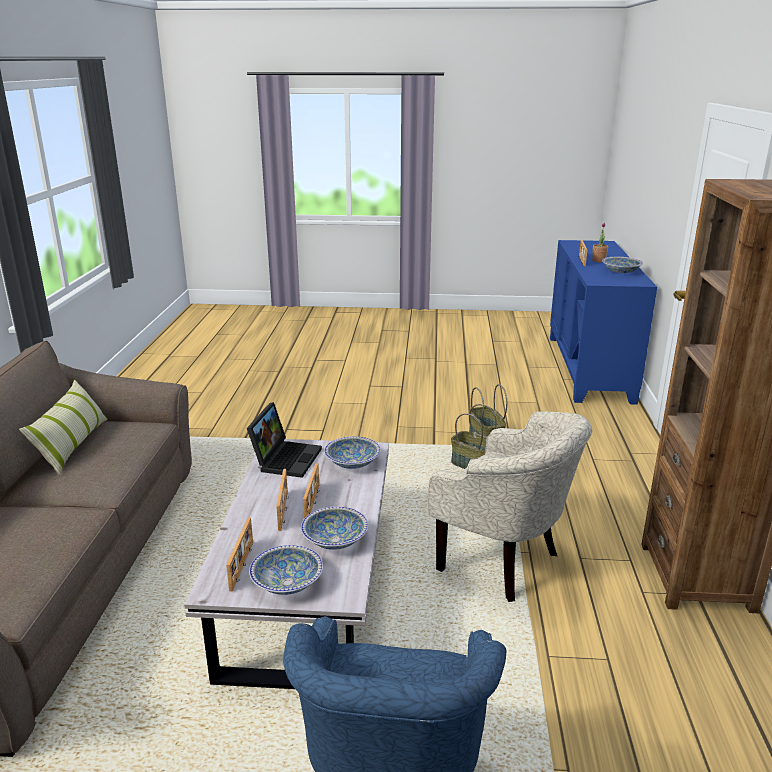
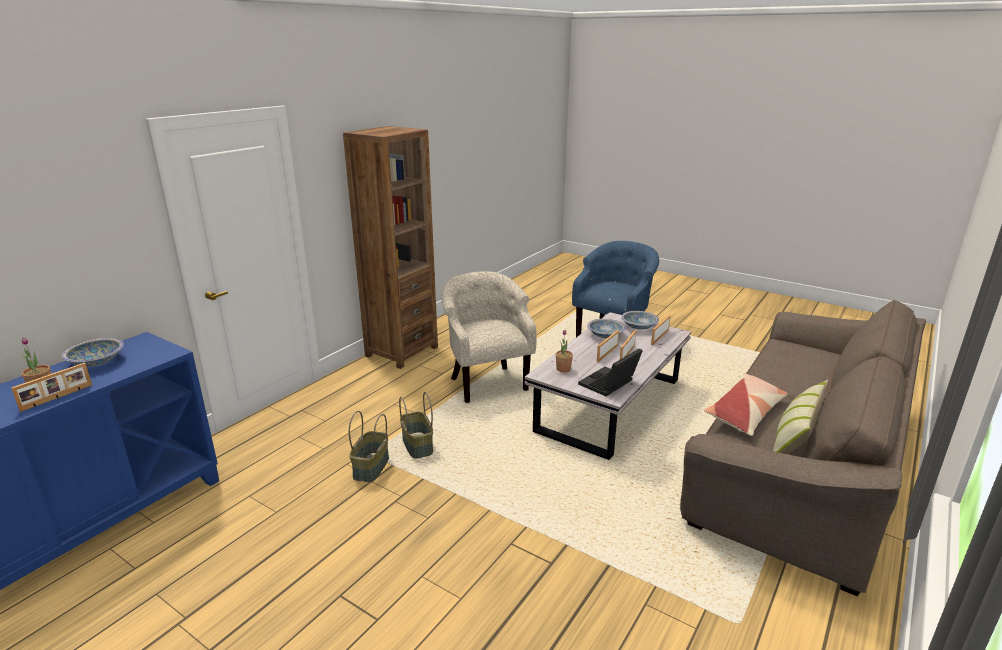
camera: 150 degrees left, 0 degrees up
bowl [324,436,381,469] -> potted plant [556,330,573,372]
none -> pillow [704,374,788,436]

